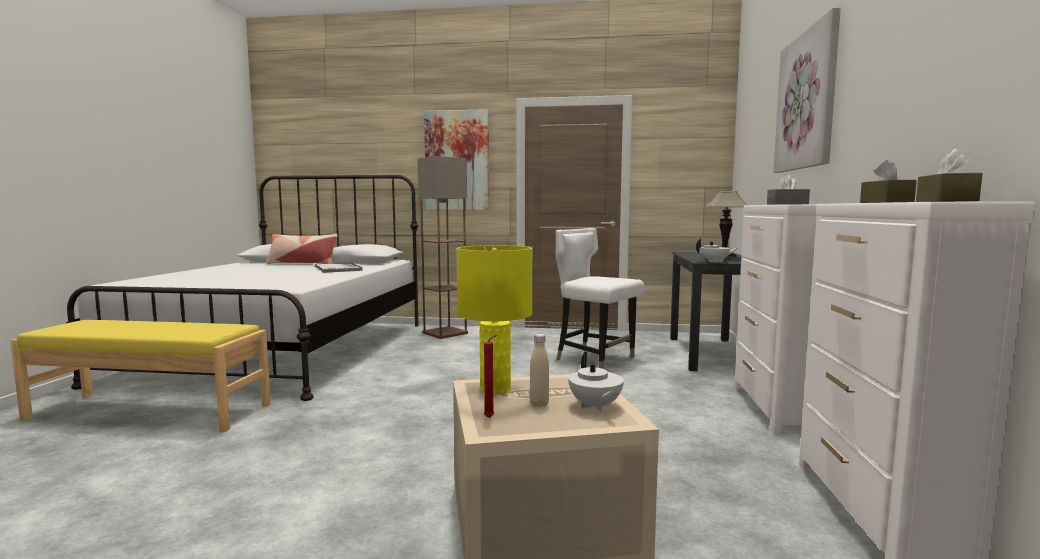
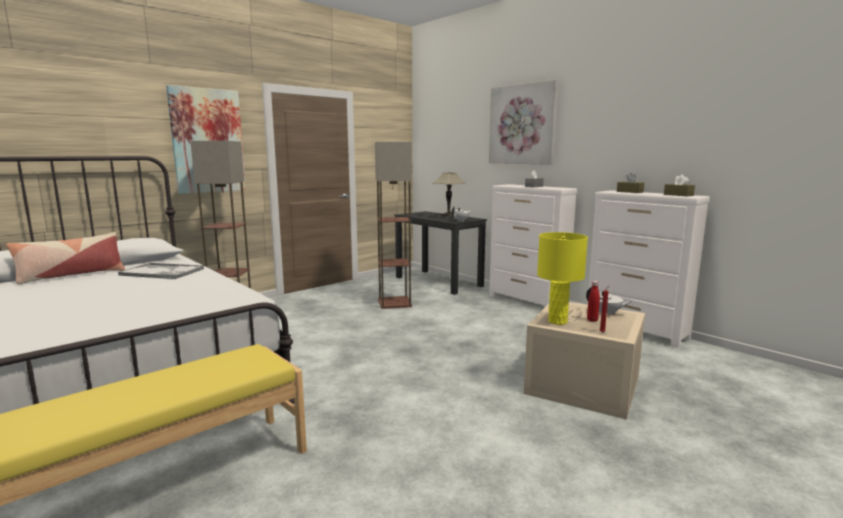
camera: 50 degrees left, 5 degrees up
beige bottle [530,334,549,407] -> red bottle [587,281,600,322]
white chair [555,228,645,369] -> floor lamp [375,142,412,309]

